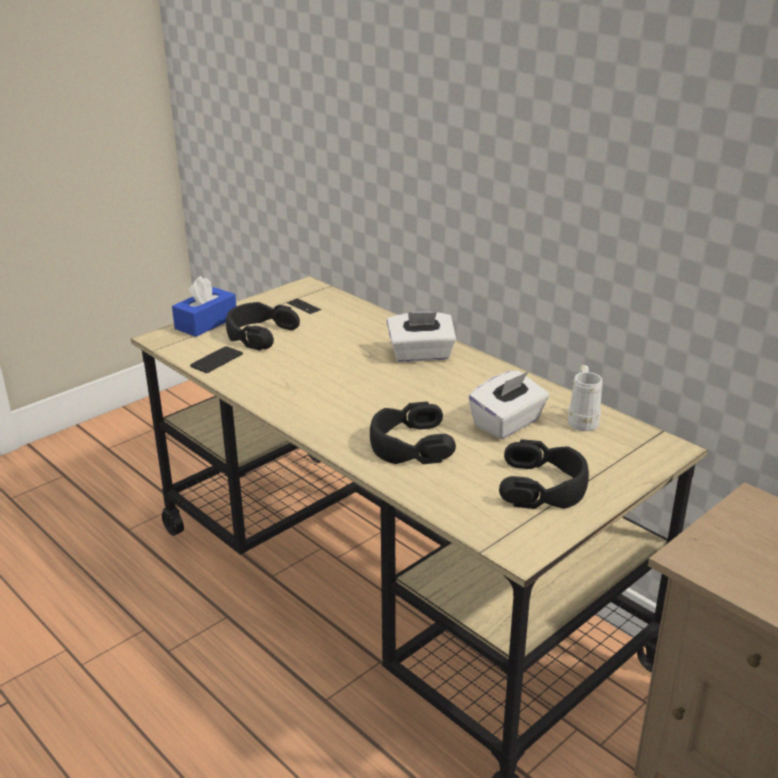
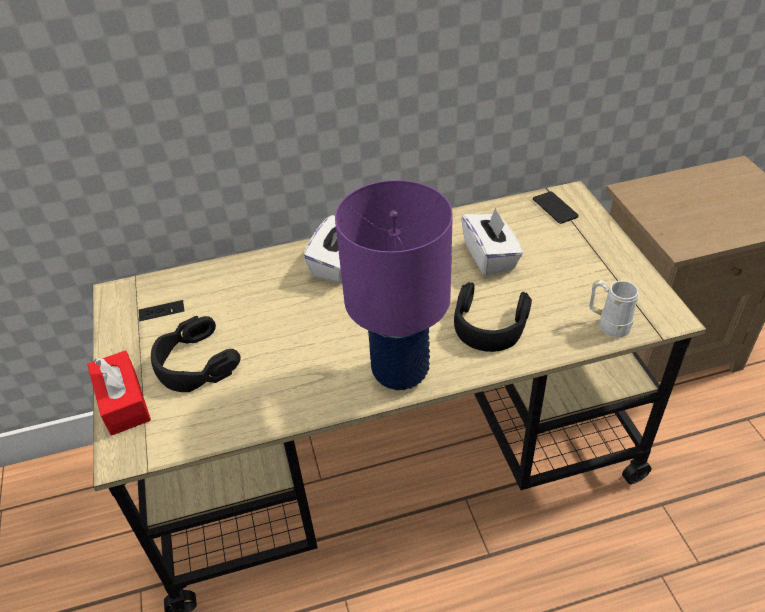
camera: 60 degrees left, 15 degrees up
blue tissue box [172,276,236,337] -> red tissue box [87,350,151,436]
phone [190,346,243,373] -> phone moved to [533,191,579,224]
black headphones [499,439,589,509] -> none
white mug [568,365,603,431] -> white mug moved to [590,280,639,337]
none -> purple table lamp [335,180,453,390]

